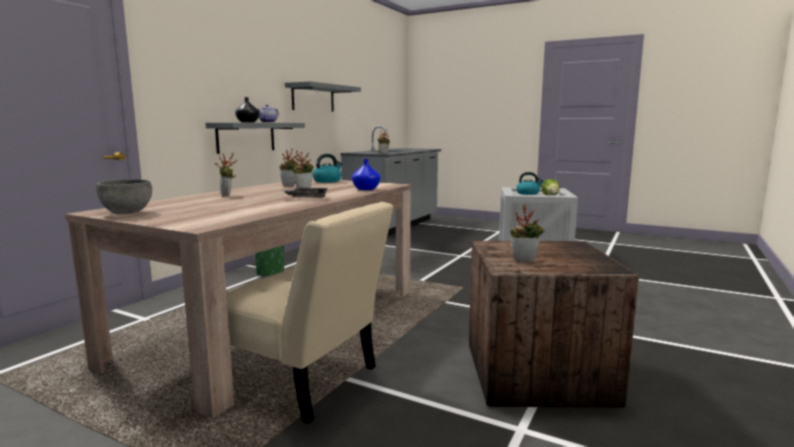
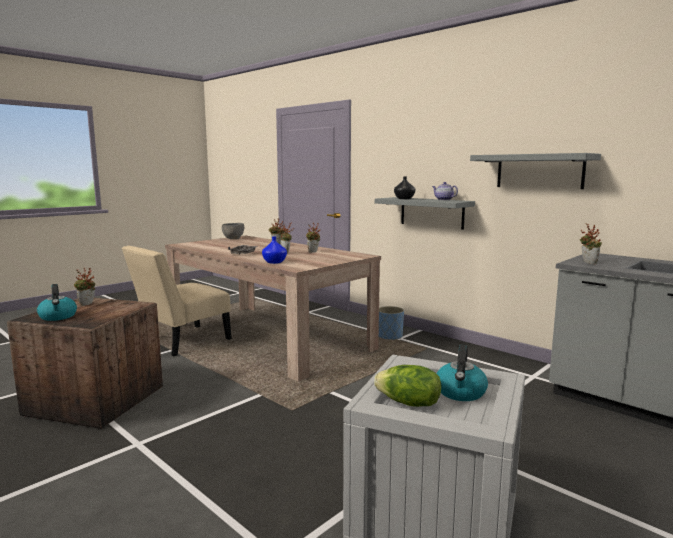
camera: 105 degrees right, 0 degrees up
green planter [254,245,284,277] -> blue planter [379,306,404,340]
kettle [312,154,342,182] -> kettle moved to [37,284,77,321]

